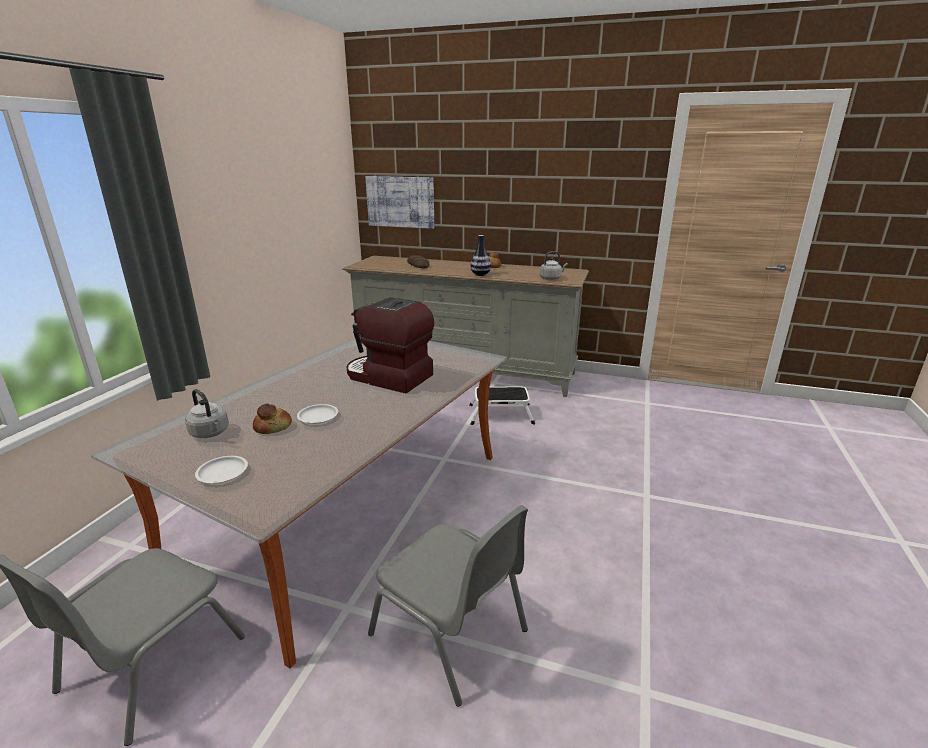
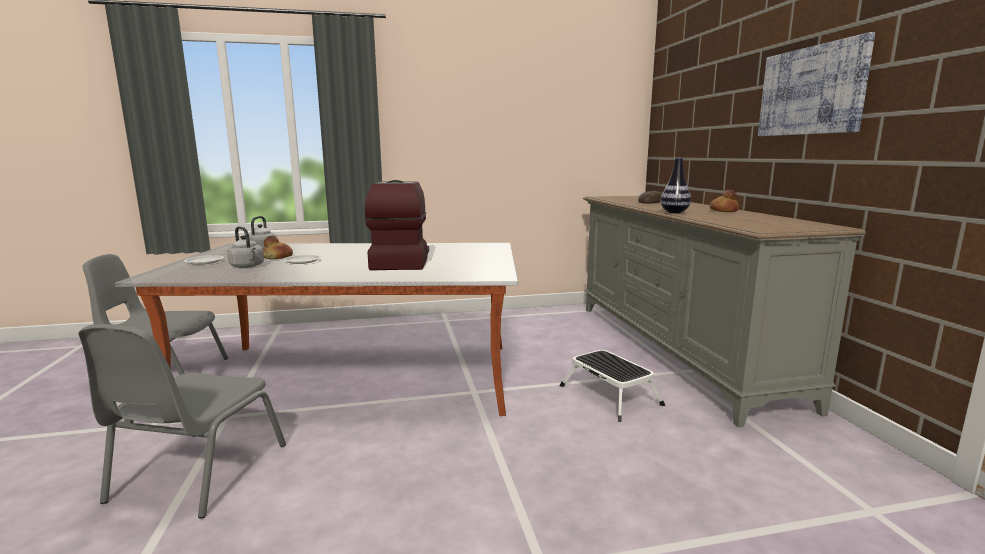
camera: 60 degrees right, 10 degrees down
picture [365,176,434,229] -> picture moved to [758,32,875,136]
grey kettle [540,252,568,280] -> grey kettle moved to [227,226,264,268]

